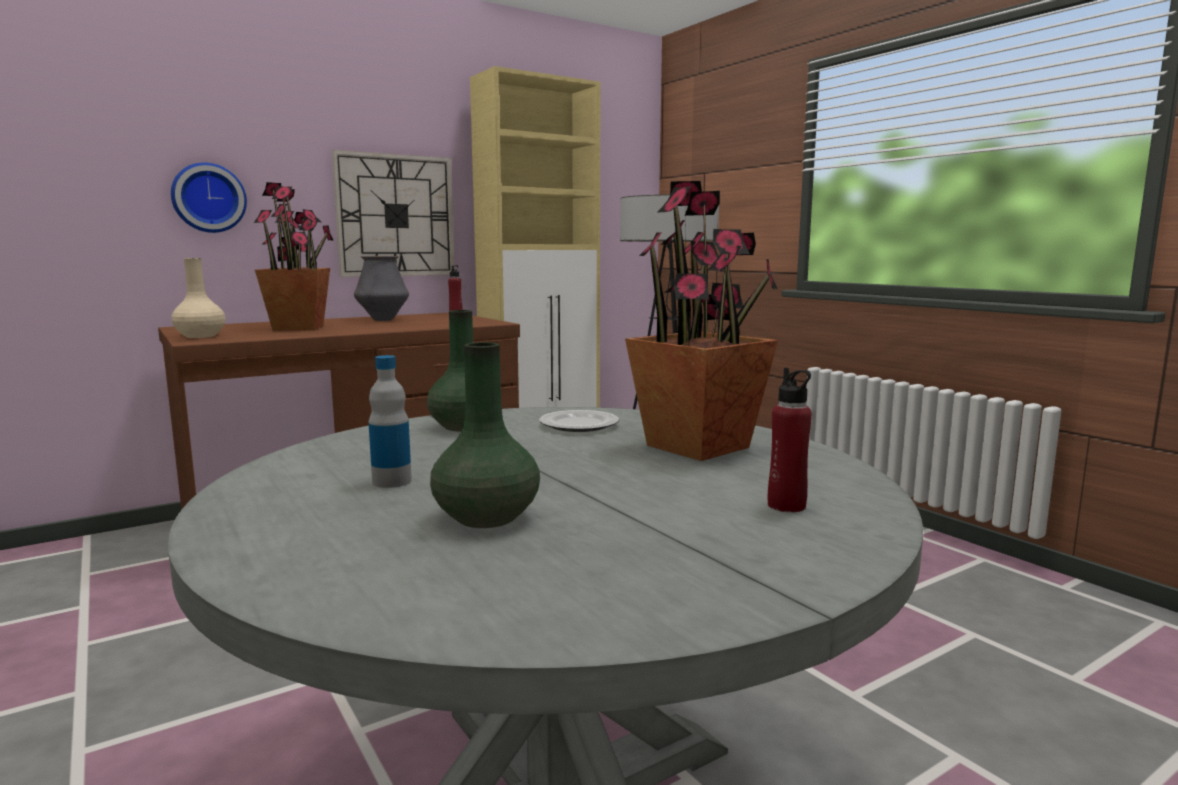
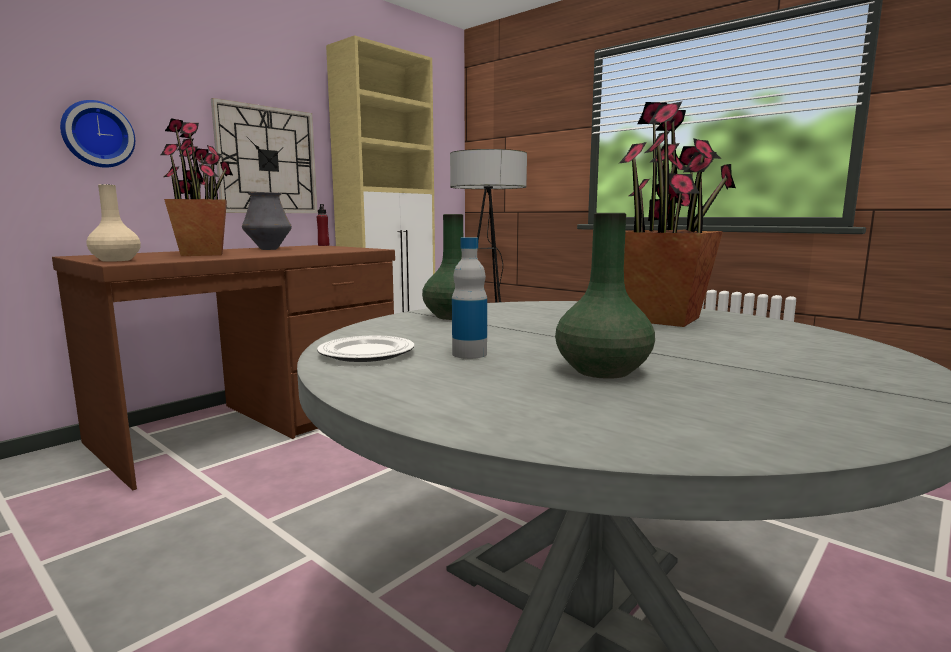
camera: 15 degrees left, 0 degrees up
plate [539,410,619,432] -> plate moved to [317,335,414,362]
red bottle [768,368,812,512] -> none

